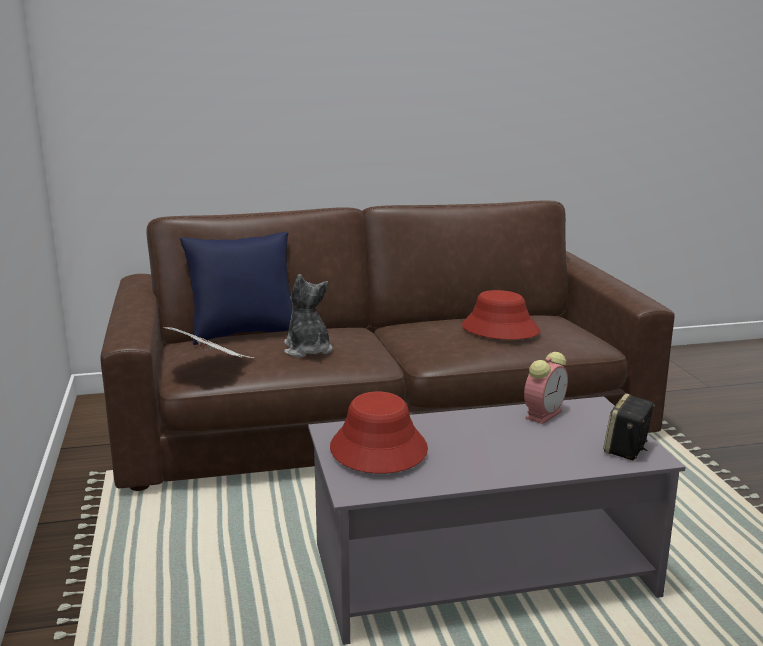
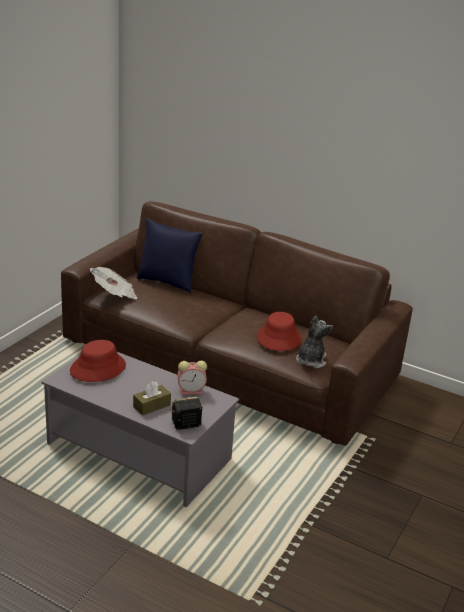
camera: 40 degrees right, 10 degrees up
plush toy [284,274,333,358] -> plush toy moved to [296,315,333,368]
none -> brown tissue box [133,381,171,416]

